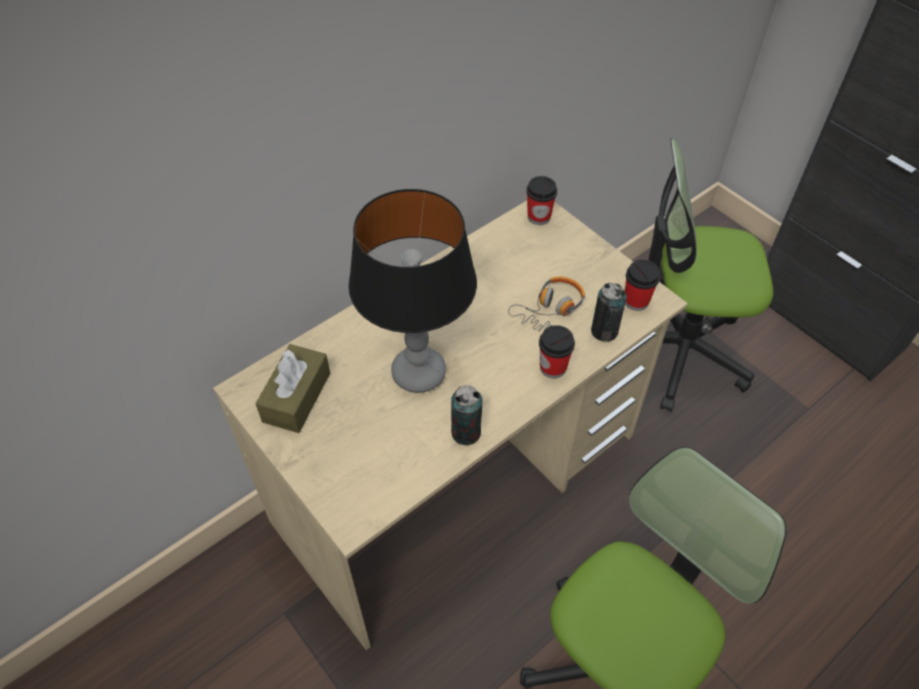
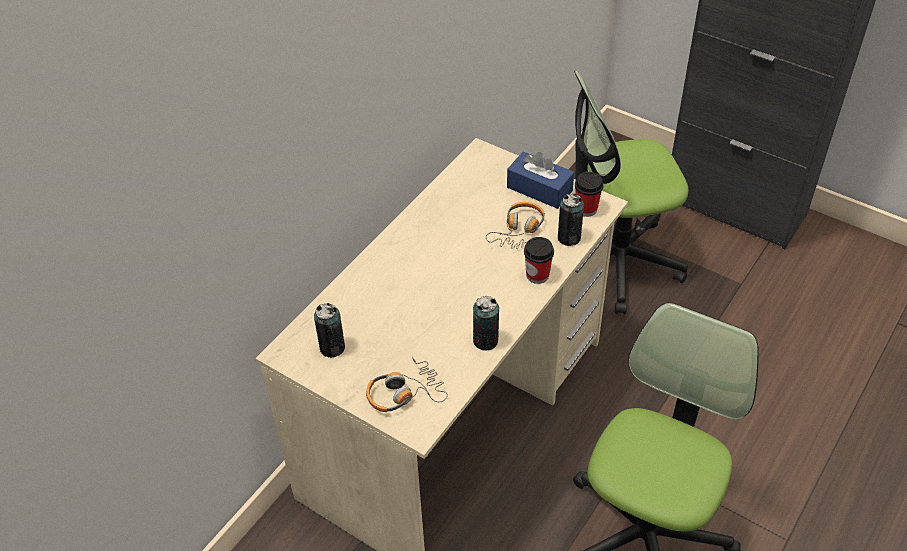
camera: 15 degrees left, 5 degrees down
brown tissue box [255,344,330,433] -> can [314,303,345,358]
table lamp [348,189,477,393] -> none
cup [526,176,557,225] -> none
none -> headphones [366,357,448,412]
none -> blue tissue box [507,151,574,209]

